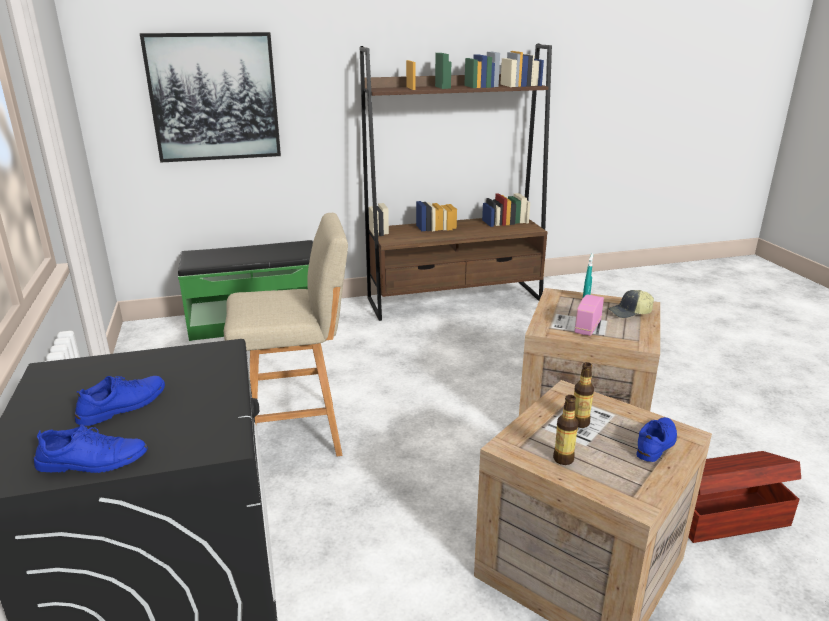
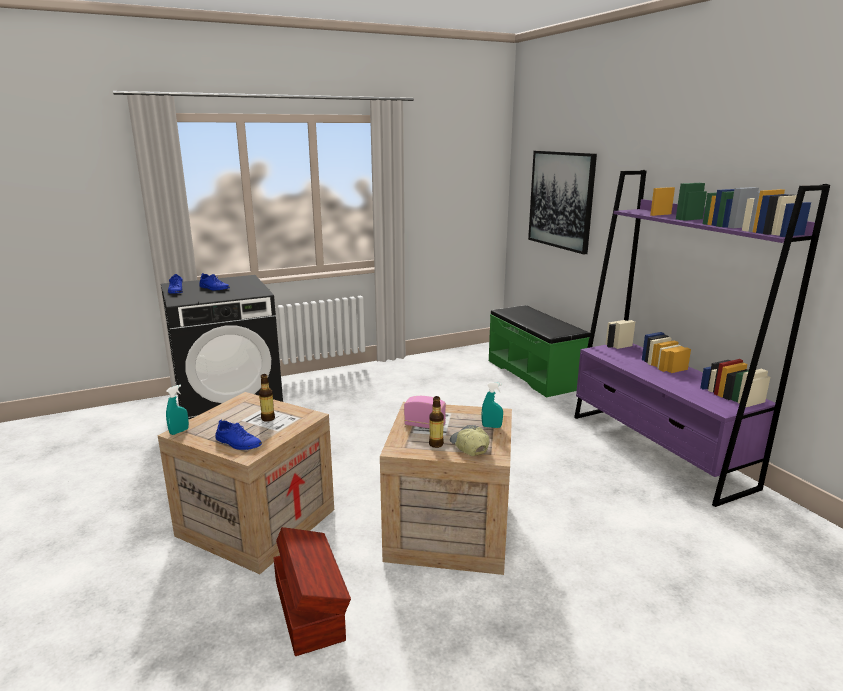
camera: 80 degrees right, 5 degrees down
beige stool [224,213,348,456] -> none
brown bookcase [360,44,552,321] -> purple bookcase [574,170,830,507]
bottle [553,395,578,465] -> bottle moved to [429,396,444,448]
none -> turquoise spray bottle [166,385,189,435]

